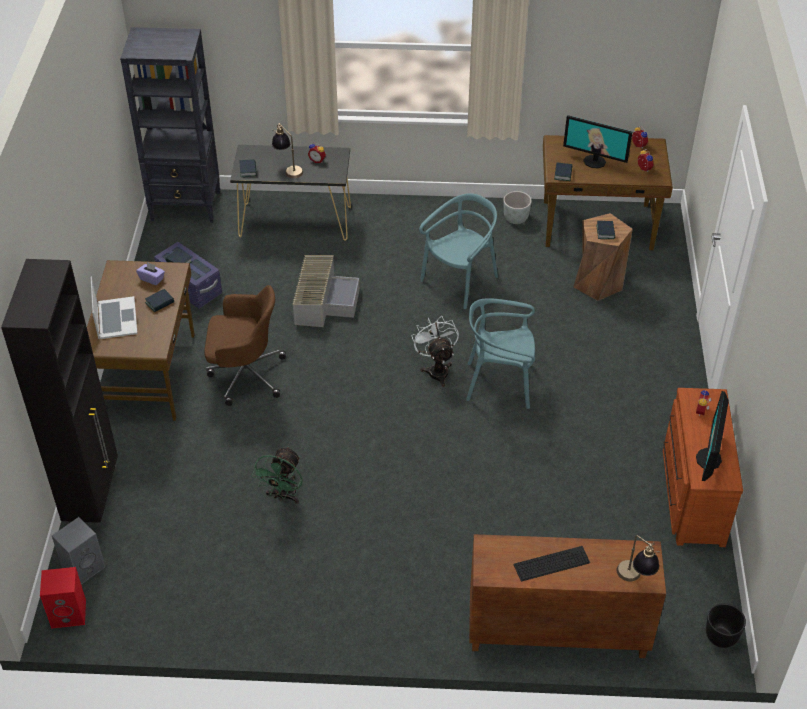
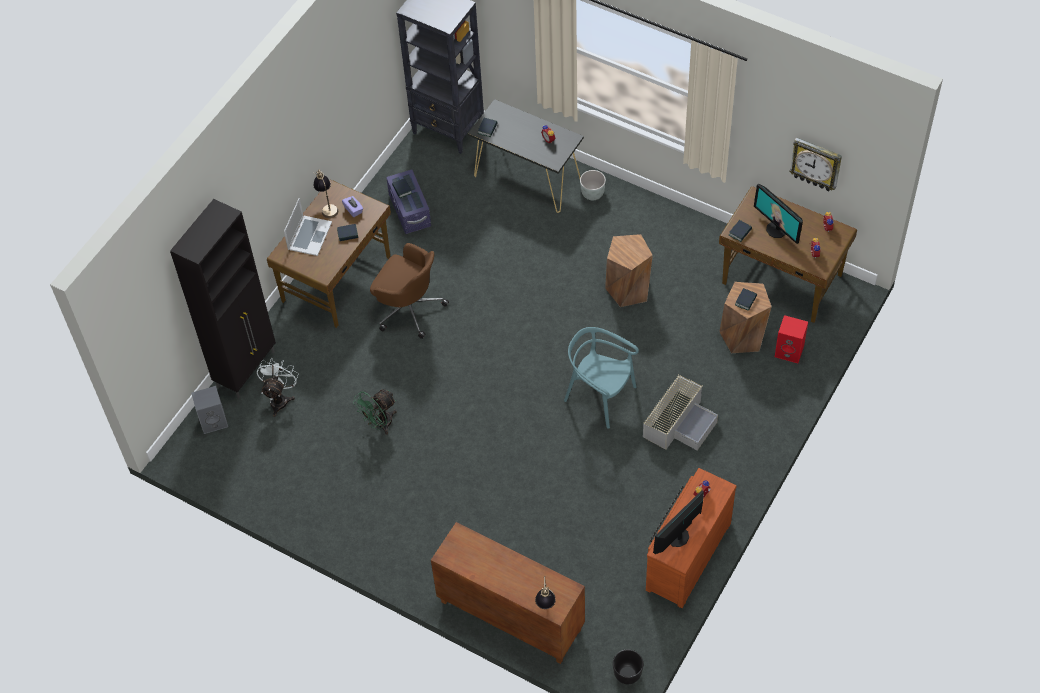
camera: 30 degrees right, 10 degrees up
red speaker [40,567,86,629] -> red speaker moved to [775,315,808,363]
table lamp [272,123,303,178] -> table lamp moved to [313,170,338,218]
grey storage box [292,255,360,327] -> grey storage box moved to [643,375,718,450]
white fan [412,316,459,387] -> white fan moved to [257,358,299,417]
turquoise chair [419,193,498,309] -> brown stool [605,234,653,307]
grey planter [503,191,532,224] -> grey planter moved to [580,170,606,200]
keyboard [514,546,590,582] -> none
none -> wall clock [789,137,842,191]

